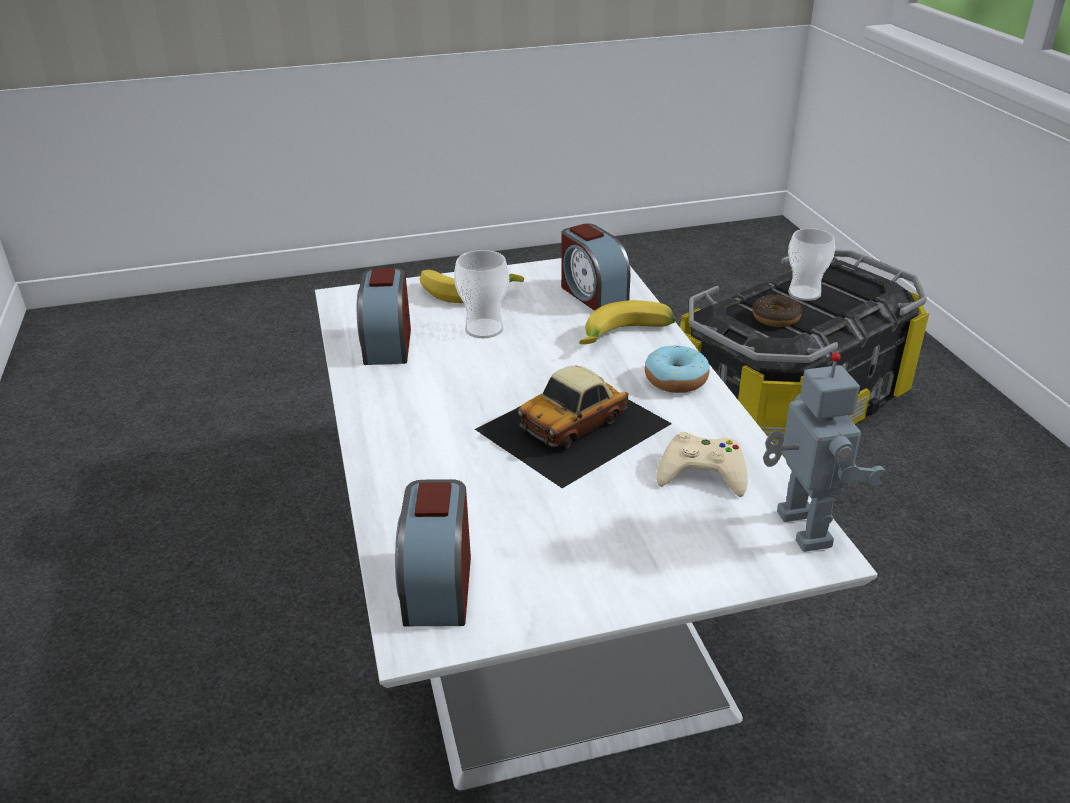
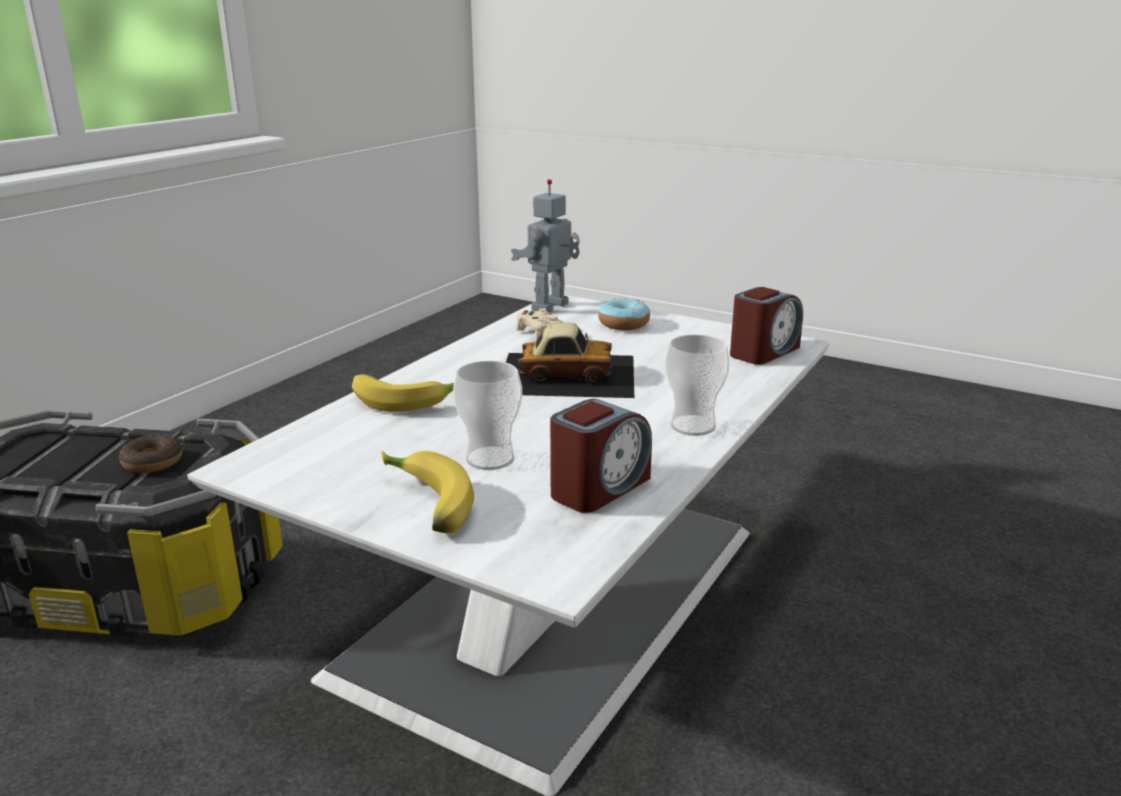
camera: 135 degrees left, 10 degrees down
alarm clock [561,223,630,311] -> none
donut [645,345,710,393] -> donut moved to [598,298,650,330]
cup [788,228,835,301] -> cup moved to [665,334,730,436]

